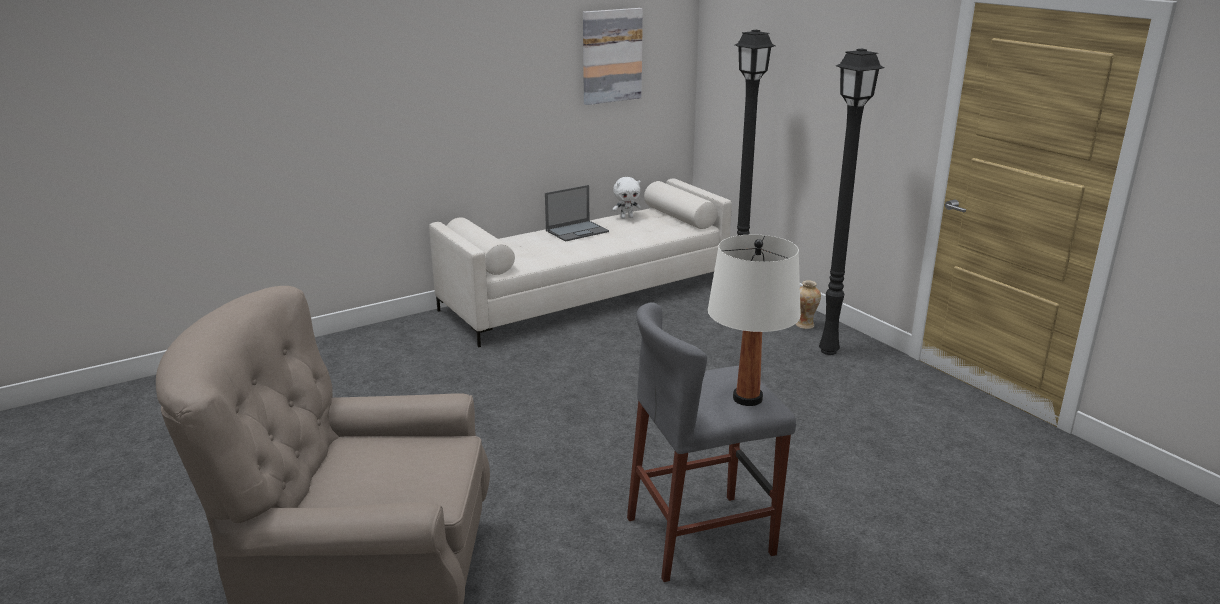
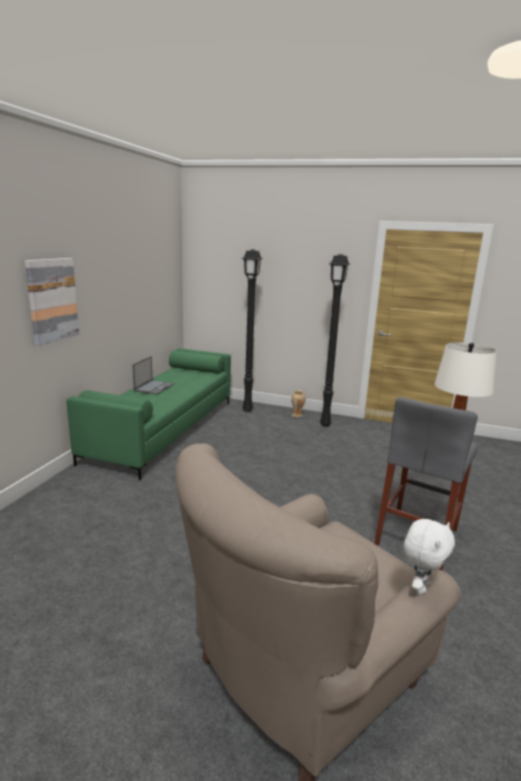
camera: 40 degrees left, 5 degrees down
white sofa [429,178,732,347] -> green sofa [66,348,231,480]
picture [583,8,643,105] -> picture moved to [25,258,79,346]
white plush toy [612,177,641,219] -> white plush toy moved to [404,519,455,594]

